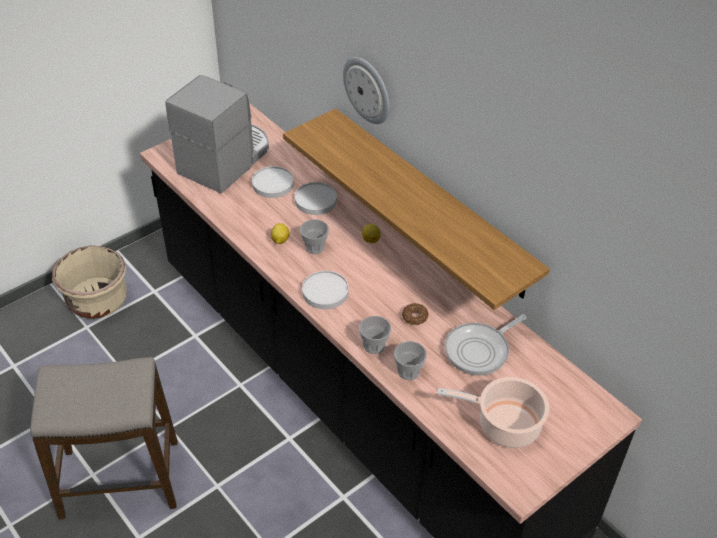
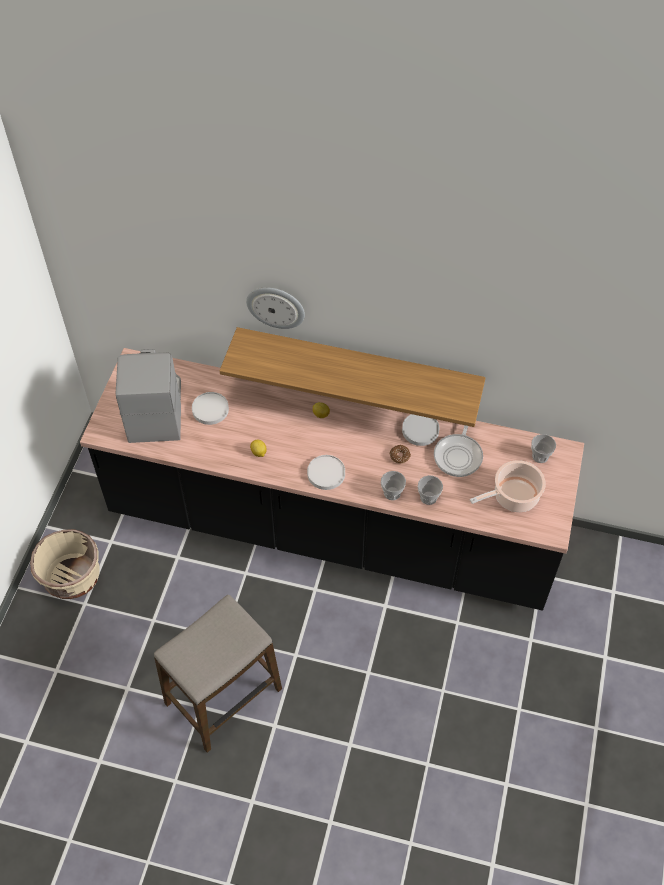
camera: 35 degrees left, 10 degrees up
white plate [295,182,337,215] -> white plate moved to [402,414,439,446]
cup [300,219,329,254] -> cup moved to [531,434,556,463]

